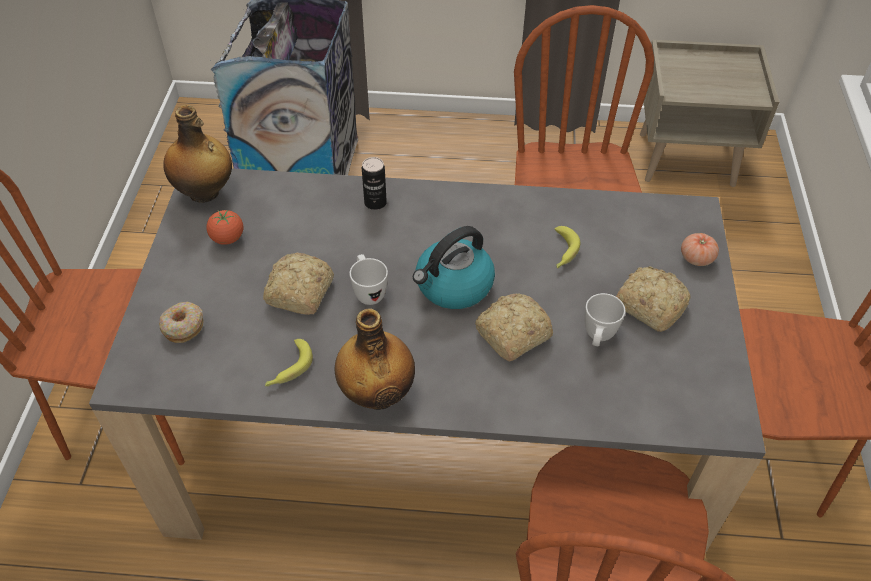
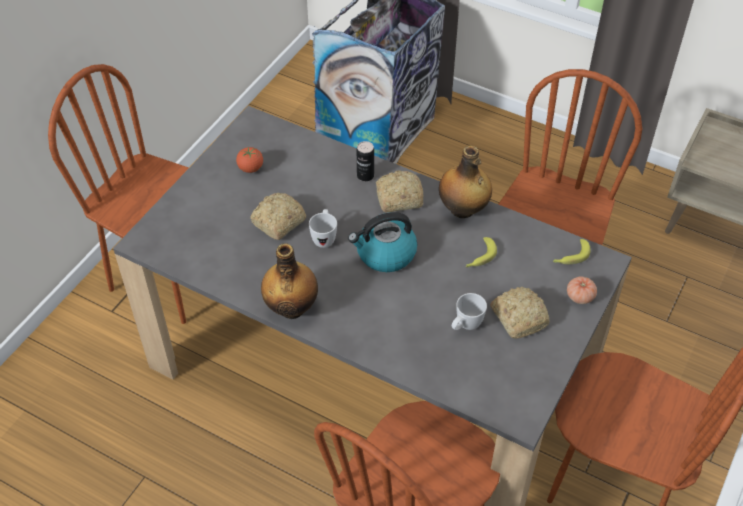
camera: 25 degrees right, 0 degrees up
donut [159,302,203,343] -> none
bottle [163,105,232,203] -> bottle moved to [439,145,492,218]
banana [265,339,313,386] -> banana moved to [553,239,590,264]
bread [475,294,553,362] -> bread moved to [376,170,423,212]

